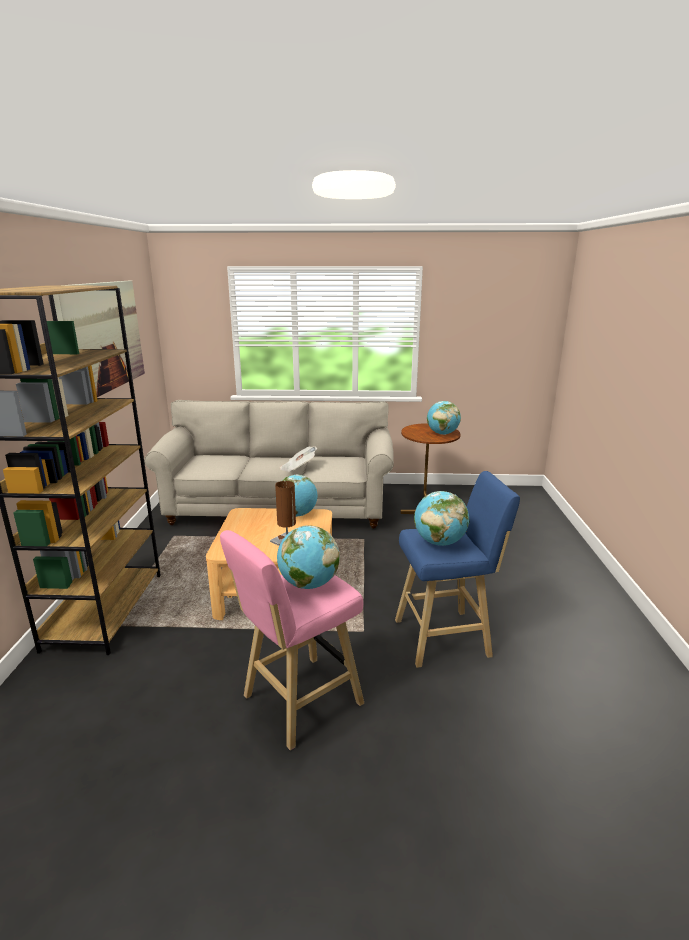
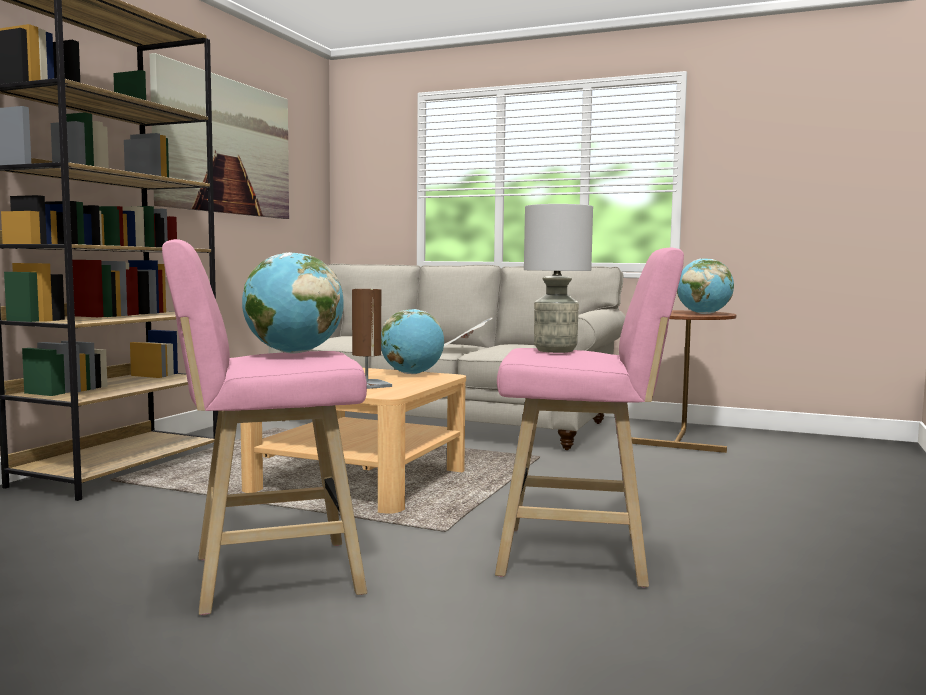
camera: 20 degrees right, 15 degrees down
blue stool [395,471,520,668] -> pink stool [495,248,684,588]
globe [414,491,469,546] -> grey table lamp [524,204,593,353]

